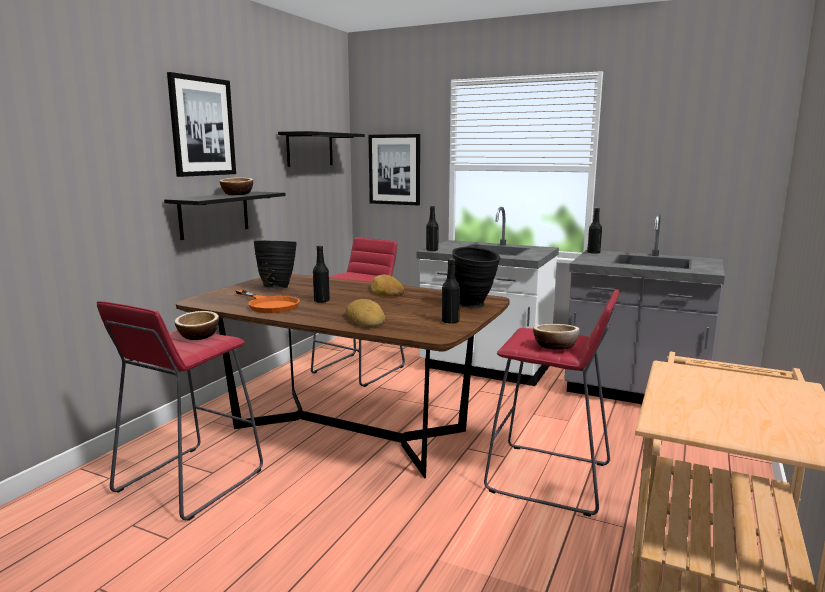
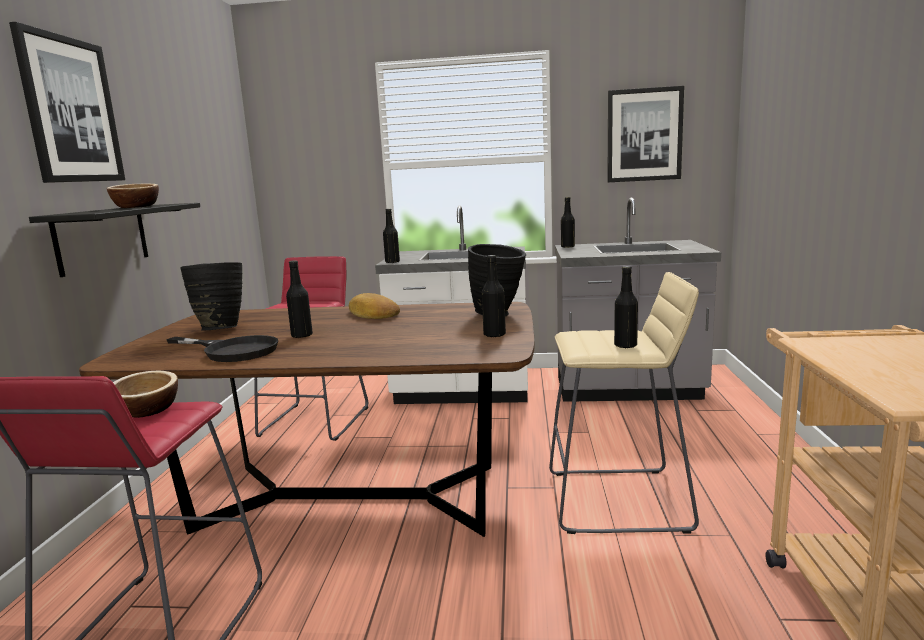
camera: 20 degrees left, 0 degrees up
orange frying pan [236,290,300,313] -> black frying pan [166,335,278,362]
black shelf [278,131,365,167] -> none
bread [346,299,385,327] -> none
picture [368,134,420,206] -> picture moved to [607,86,684,182]
red stool [484,289,619,517] -> beige stool [549,272,699,534]
bowl [533,324,580,350] -> black bottle [614,266,638,349]

